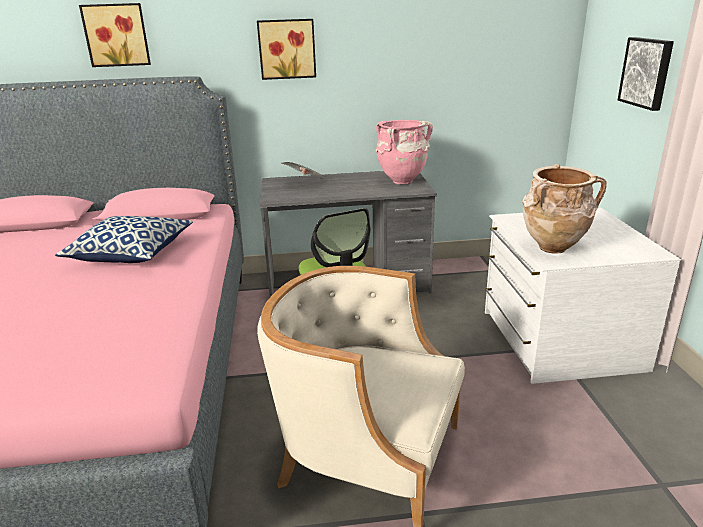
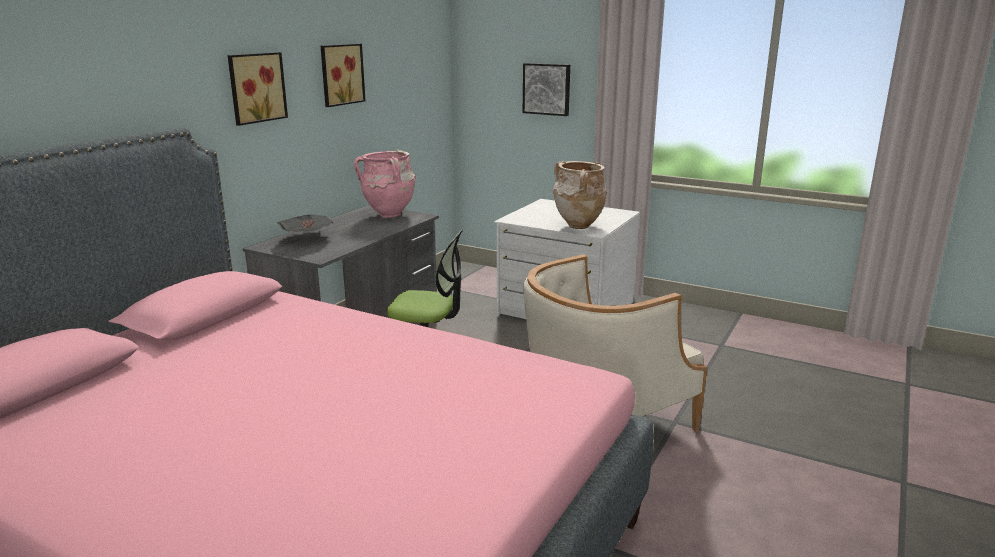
camera: 55 degrees left, 5 degrees down
pillow [55,216,193,263] -> none
picture [79,3,151,67] -> picture moved to [321,44,365,107]

